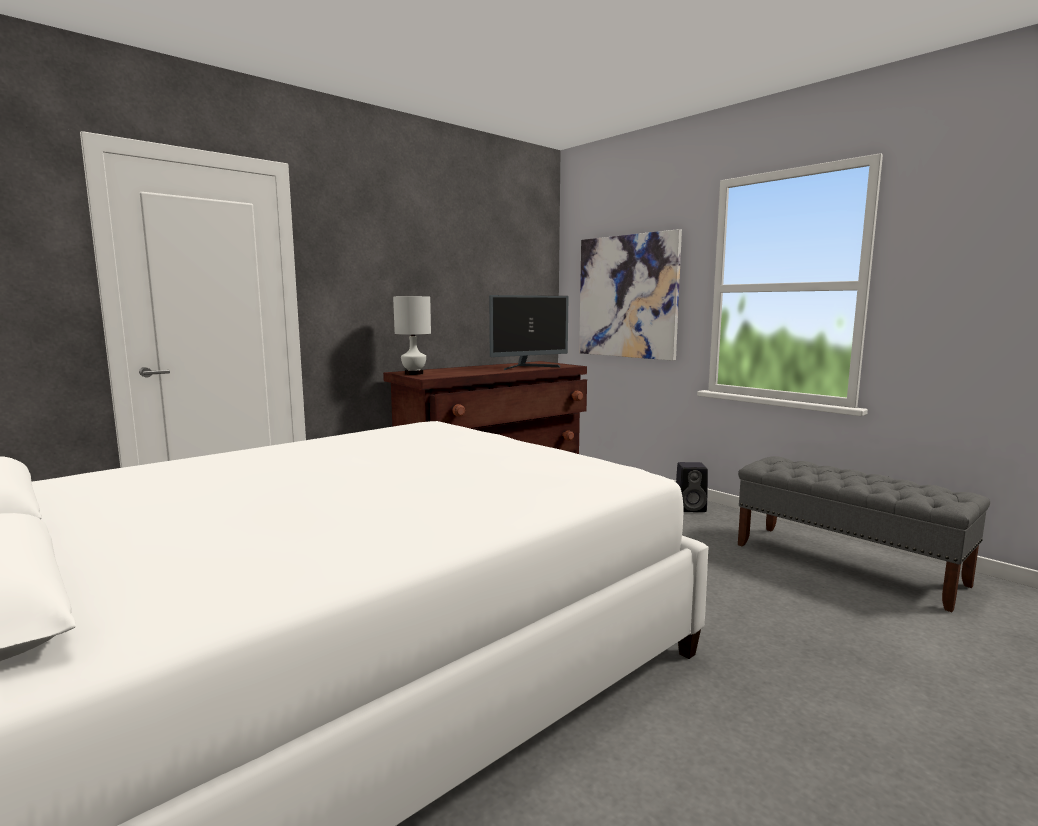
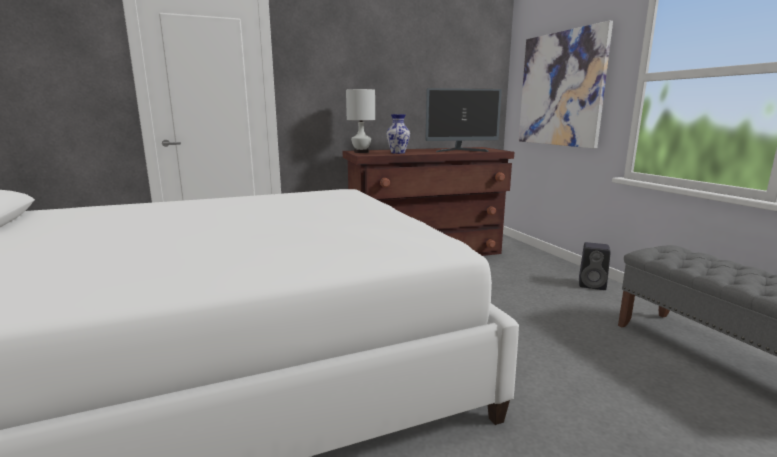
camera: 20 degrees right, 5 degrees up
none -> vase [386,114,410,154]

